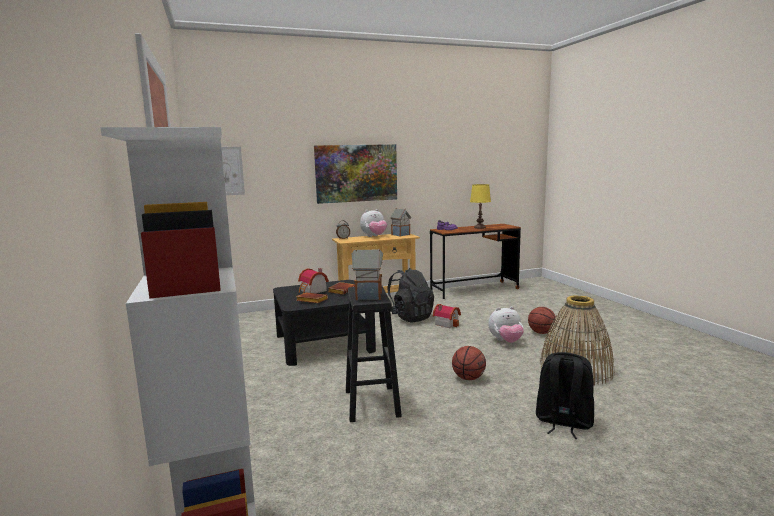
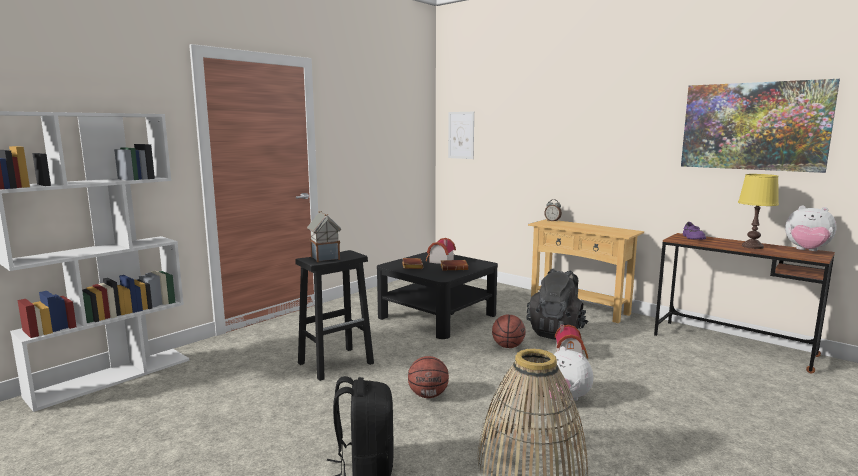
camera: 60 degrees right, 0 degrees up
picture [314,144,397,204] -> picture moved to [681,79,840,173]
plush toy [360,209,387,237] -> plush toy moved to [785,205,837,251]
toy house [390,208,411,237] -> none
basketball [528,307,556,334] -> basketball moved to [492,315,526,348]

